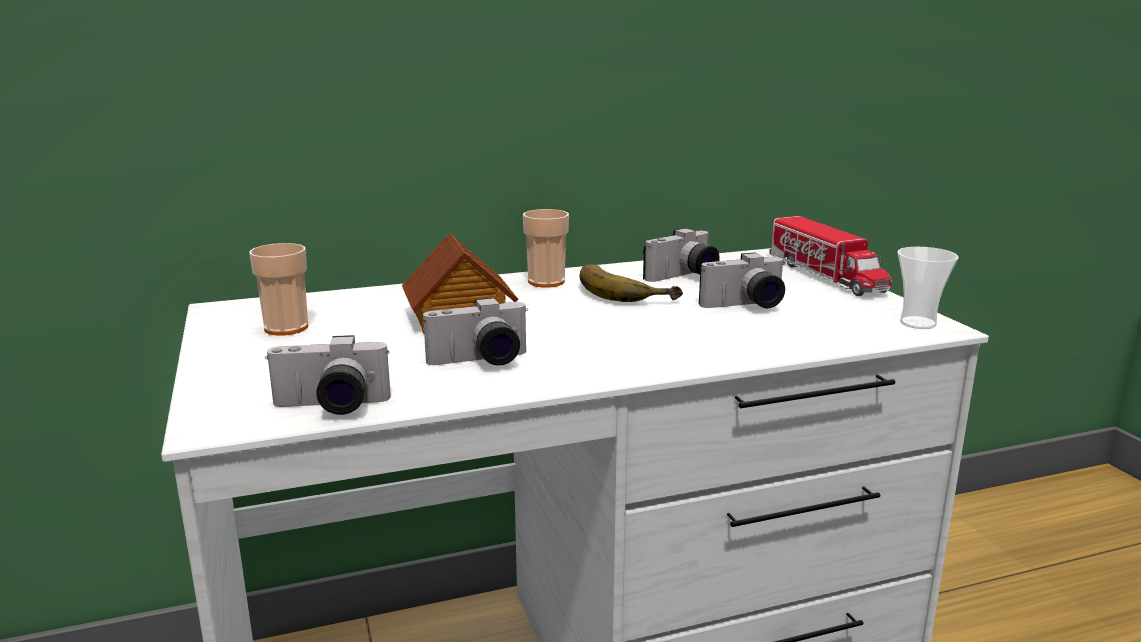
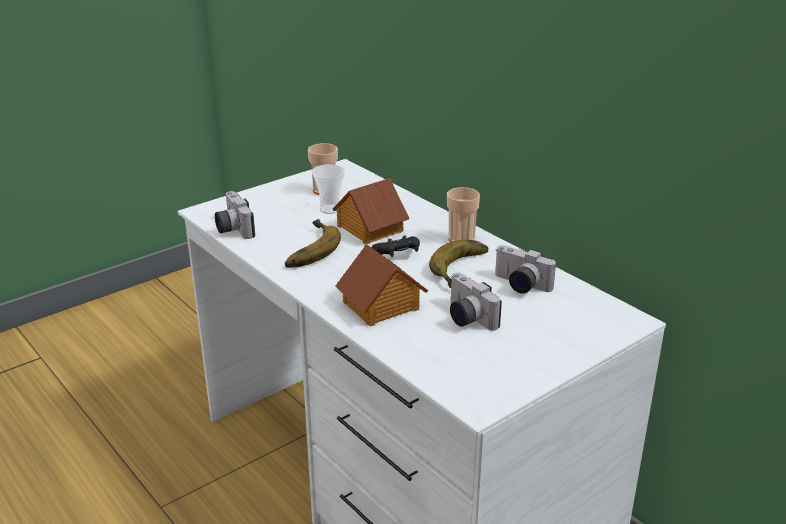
camera: 70 degrees right, 10 degrees up
camera [423,297,528,366] -> banana [285,219,341,268]
toy truck [769,216,892,296] -> none
cup [897,247,958,329] -> cup moved to [312,164,345,214]
none -> toy house [335,244,428,327]
none -> black game controller [371,236,420,257]

